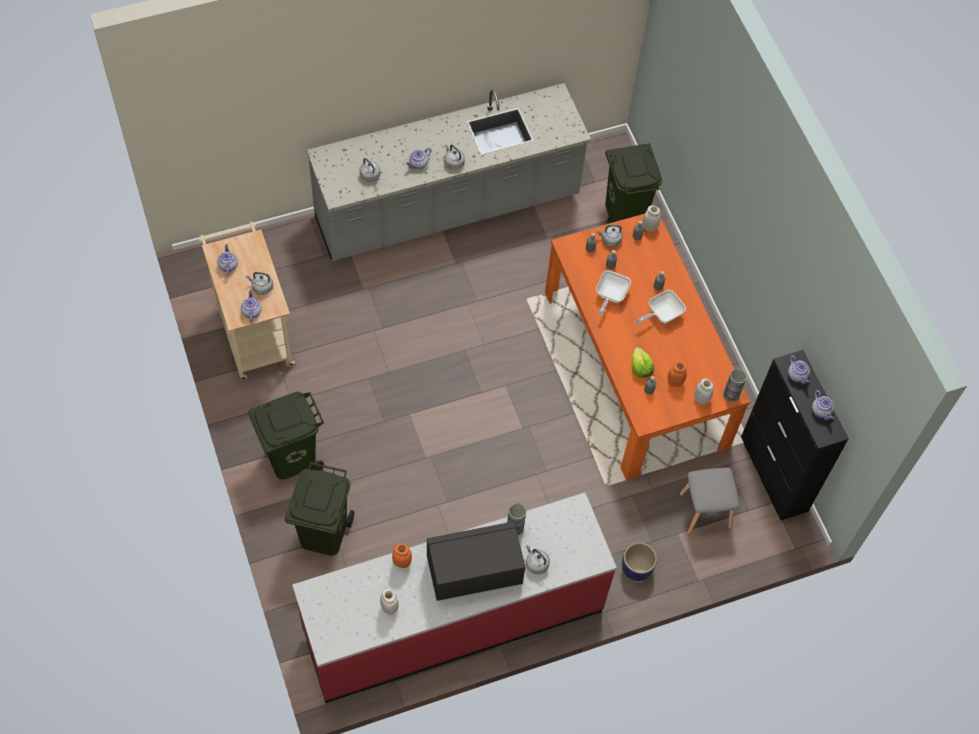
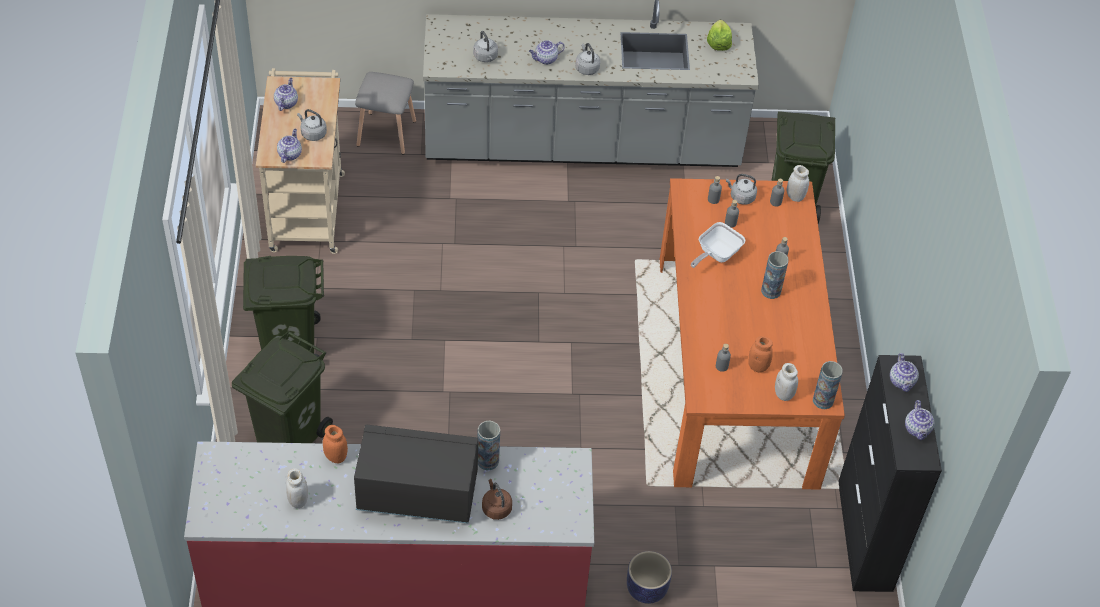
camera: 20 degrees right, 10 degrees down
grey kettle [526,545,550,574] -> brown kettle [482,479,512,520]
lettuce [631,347,654,378] -> lettuce moved to [707,20,732,51]
frying pan [636,290,686,324] -> vase [761,251,789,299]
grey stool [679,468,740,534] -> grey stool moved to [355,72,416,155]

